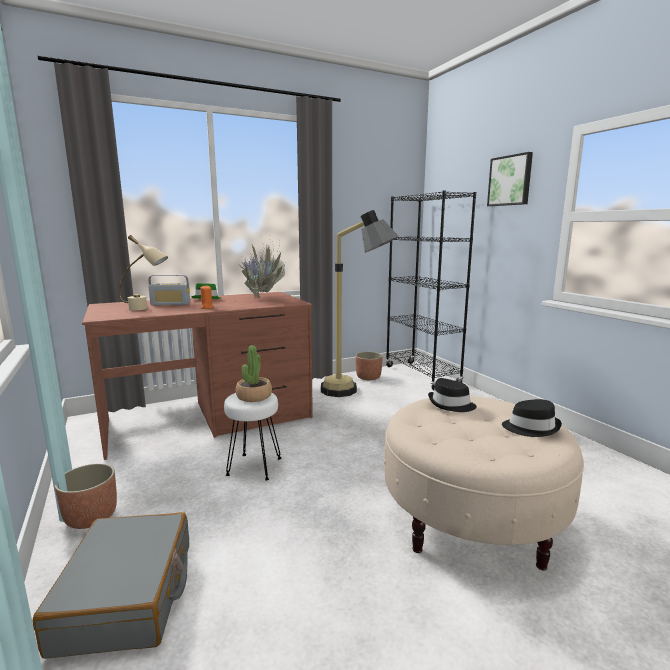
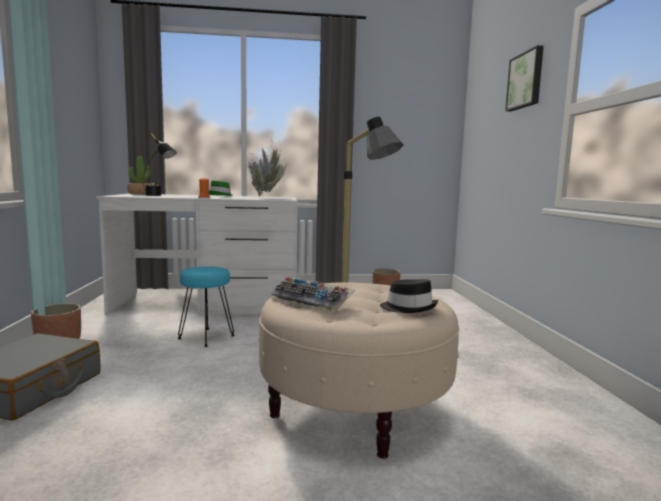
camera: 20 degrees right, 5 degrees down
brown desk [82,292,313,460] -> white desk [96,194,298,316]
beige table lamp [119,235,168,310] -> black table lamp [142,133,177,196]
radio [148,275,190,305] -> none
white stool [224,393,281,481] -> turquoise stool [178,267,235,347]
potted plant [236,345,272,402] -> potted plant moved to [128,156,151,195]
black bookcase [385,191,476,390] -> none
black hat [428,378,477,412] -> none
none -> keyboard [269,277,355,313]

